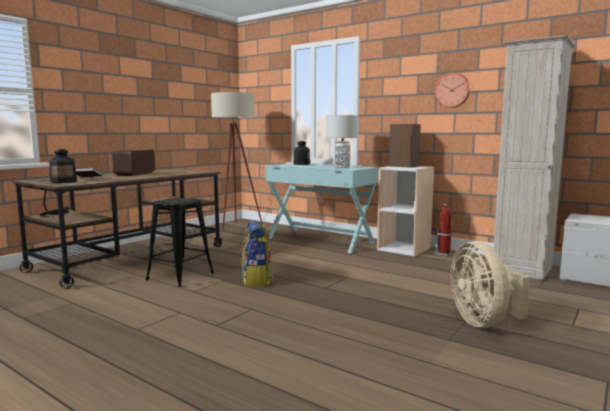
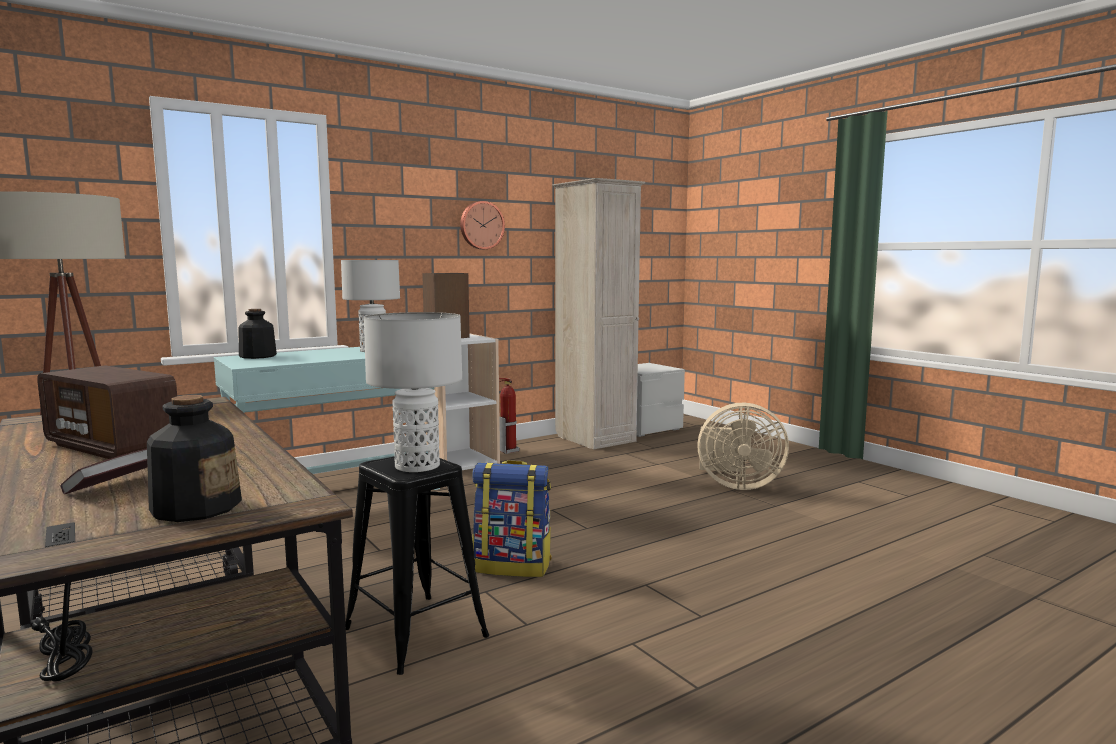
camera: 70 degrees left, 0 degrees up
none -> white table lamp [364,312,462,472]

